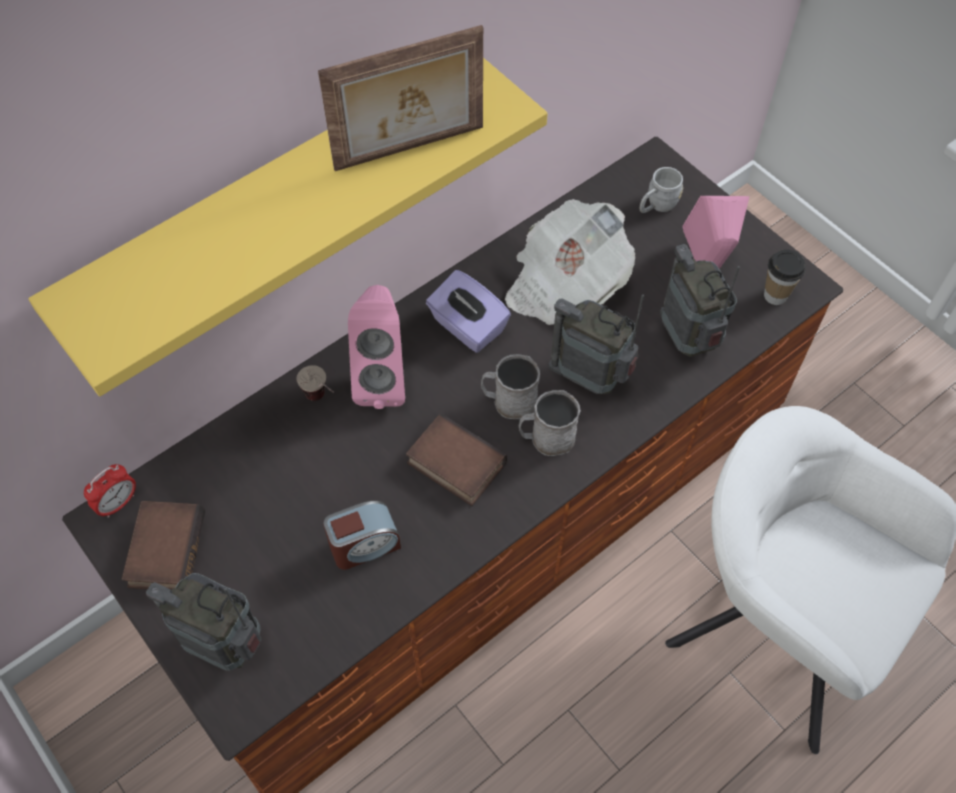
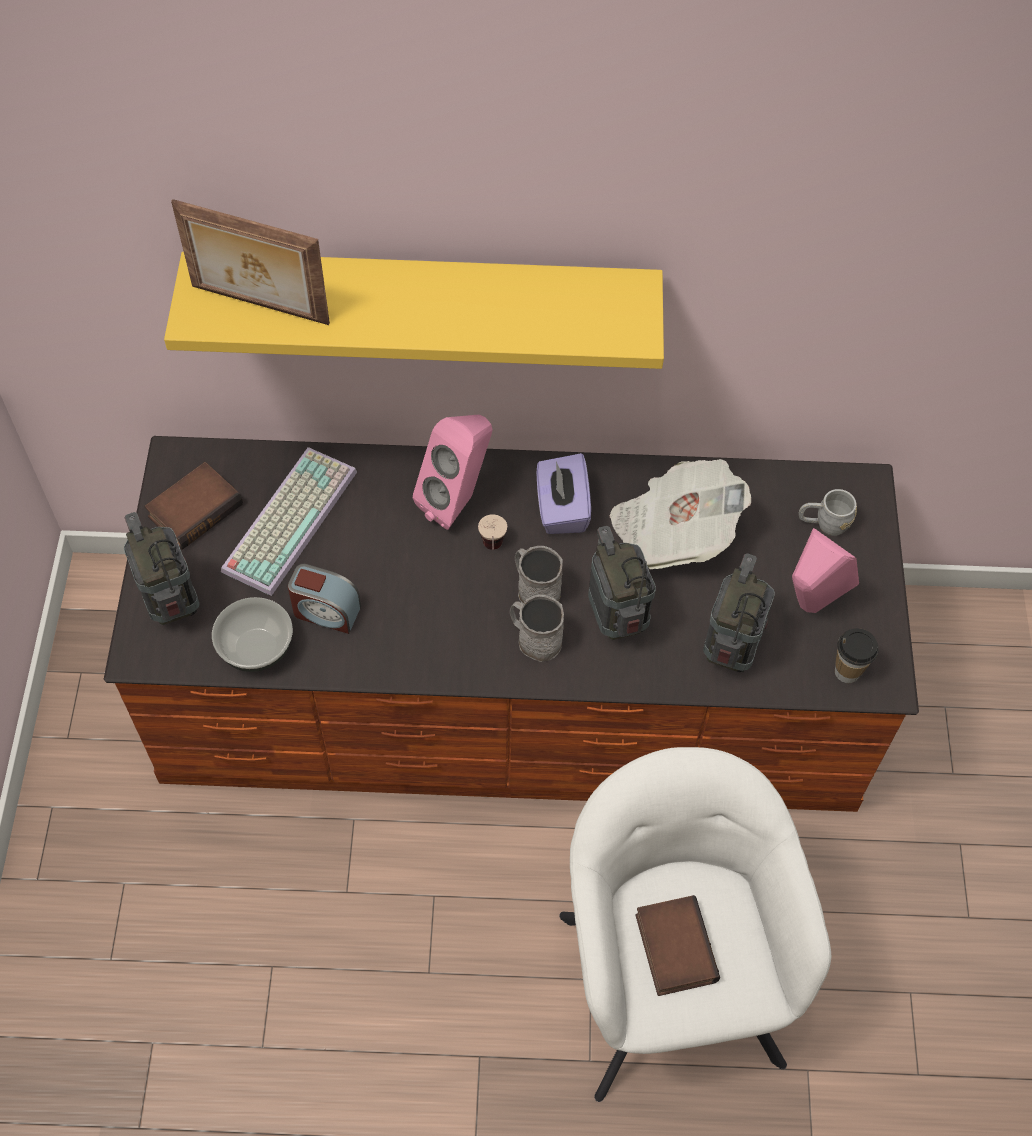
camera: 40 degrees right, 0 degrees up
alarm clock [84,464,136,518] -> none
cup [296,365,334,401] -> cup moved to [478,514,507,550]
picture frame [318,25,483,171] -> picture frame moved to [171,199,330,325]
book [406,413,507,506] -> book moved to [635,895,720,996]
none -> bowl [212,597,293,672]
none -> keyboard [221,447,357,596]

